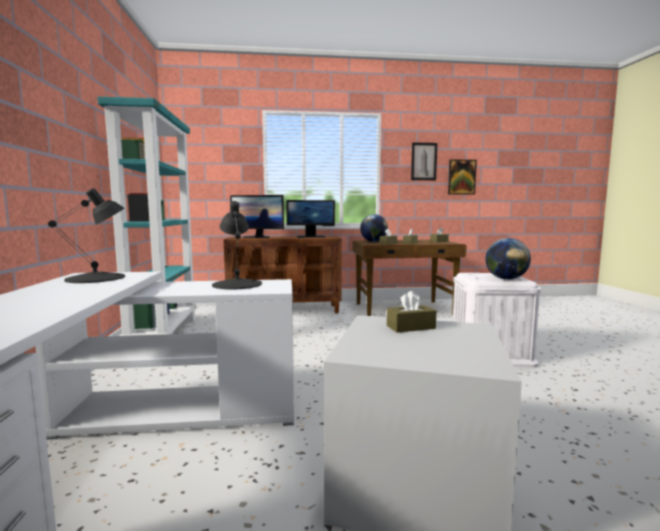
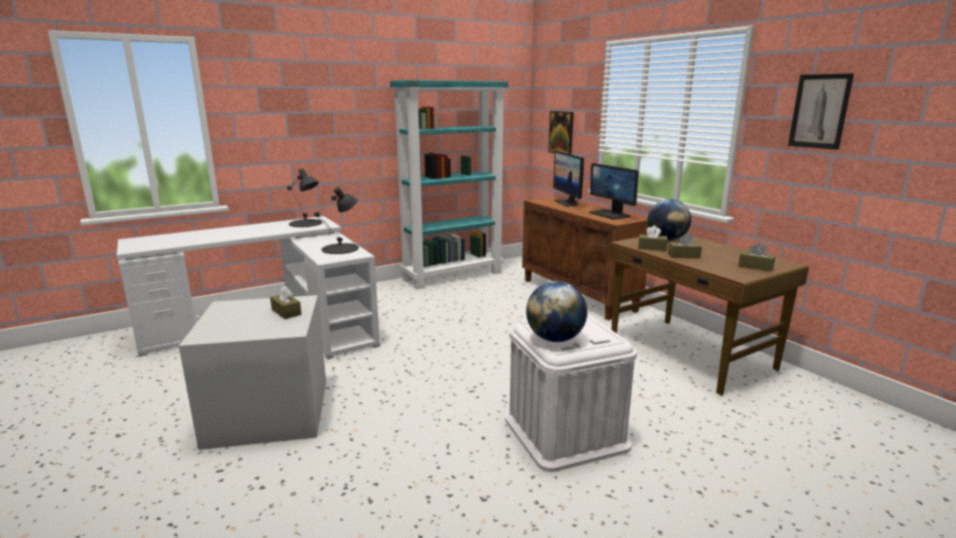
camera: 65 degrees right, 10 degrees up
picture [448,159,477,194] -> picture moved to [548,111,574,154]

